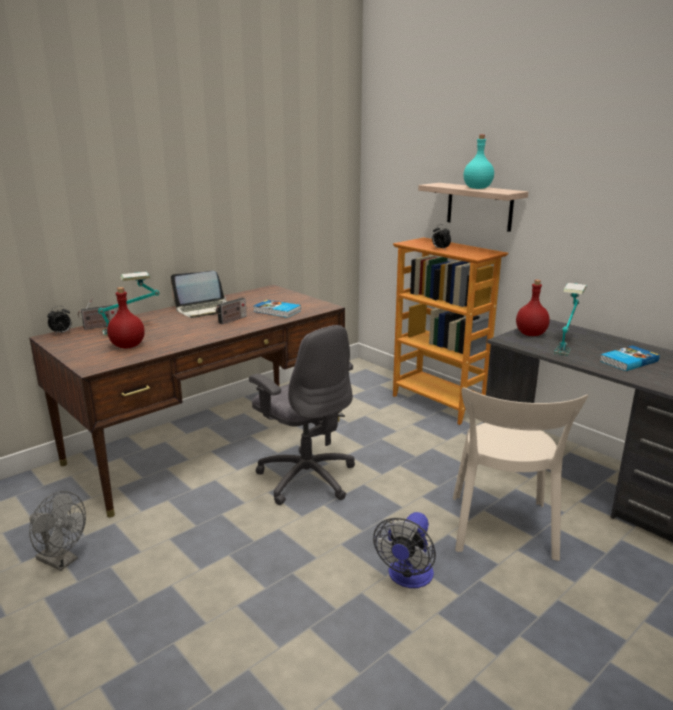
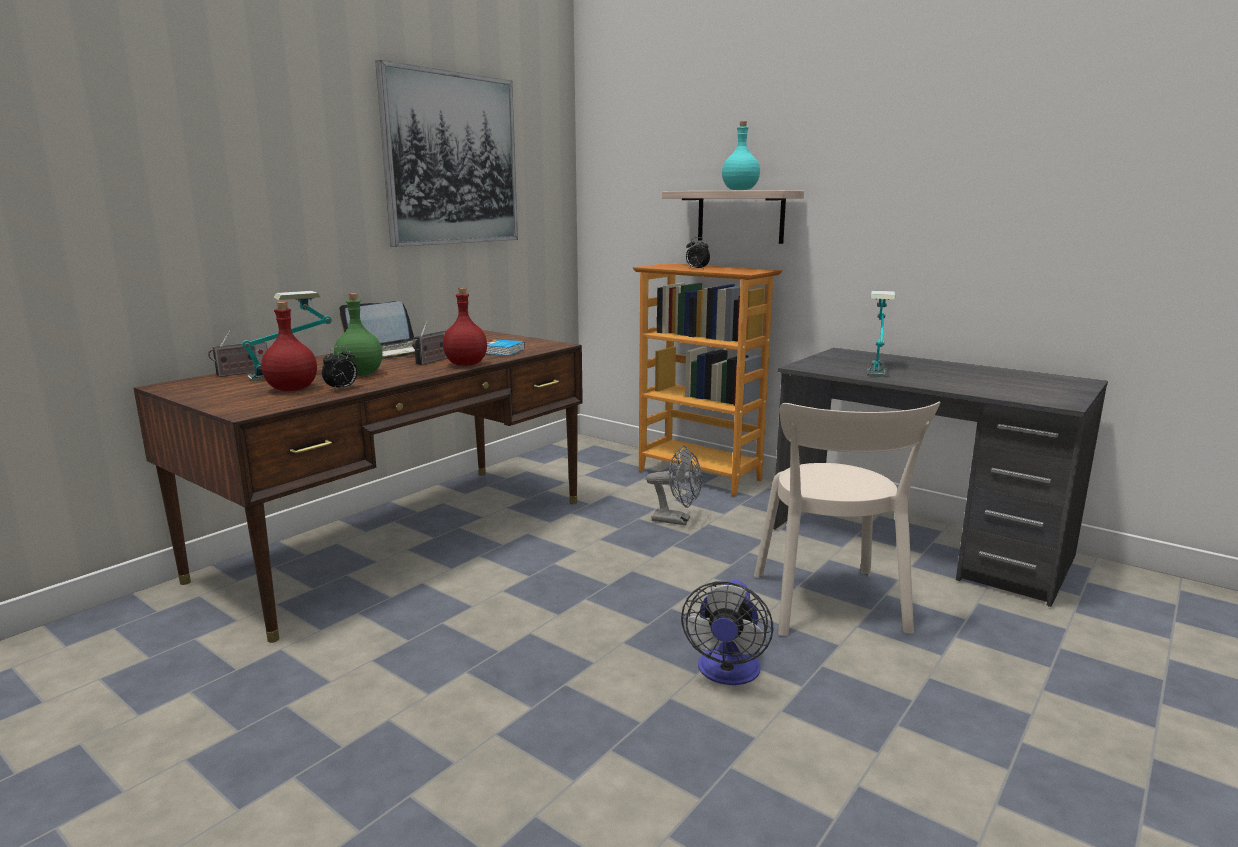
camera: 10 degrees left, 5 degrees down
grey fan [29,491,86,571] -> grey fan moved to [646,446,702,525]
alarm clock [47,306,72,335] -> alarm clock moved to [322,346,357,391]
grey office chair [249,325,355,505] -> none
red bottle [516,280,550,336] -> red bottle moved to [443,288,487,366]
book [600,345,660,371] -> none
none -> green bottle [334,293,383,376]
none -> picture [375,60,518,247]

